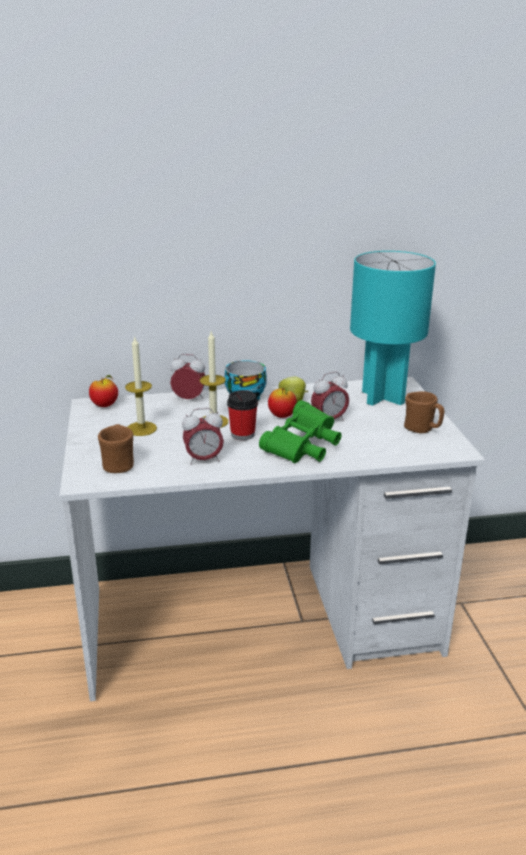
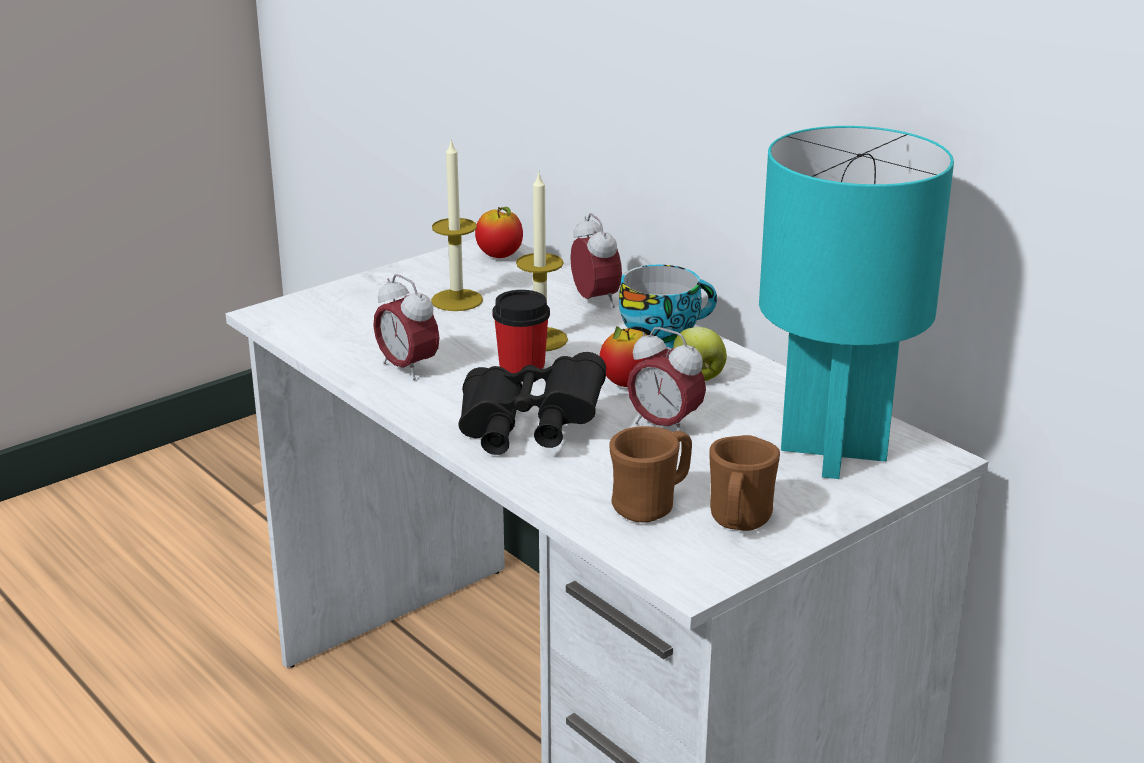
camera: 60 degrees right, 0 degrees up
brown mug [98,424,134,473] -> brown mug moved to [610,426,692,523]
green binoculars [259,400,342,463] -> black binoculars [459,352,606,455]

